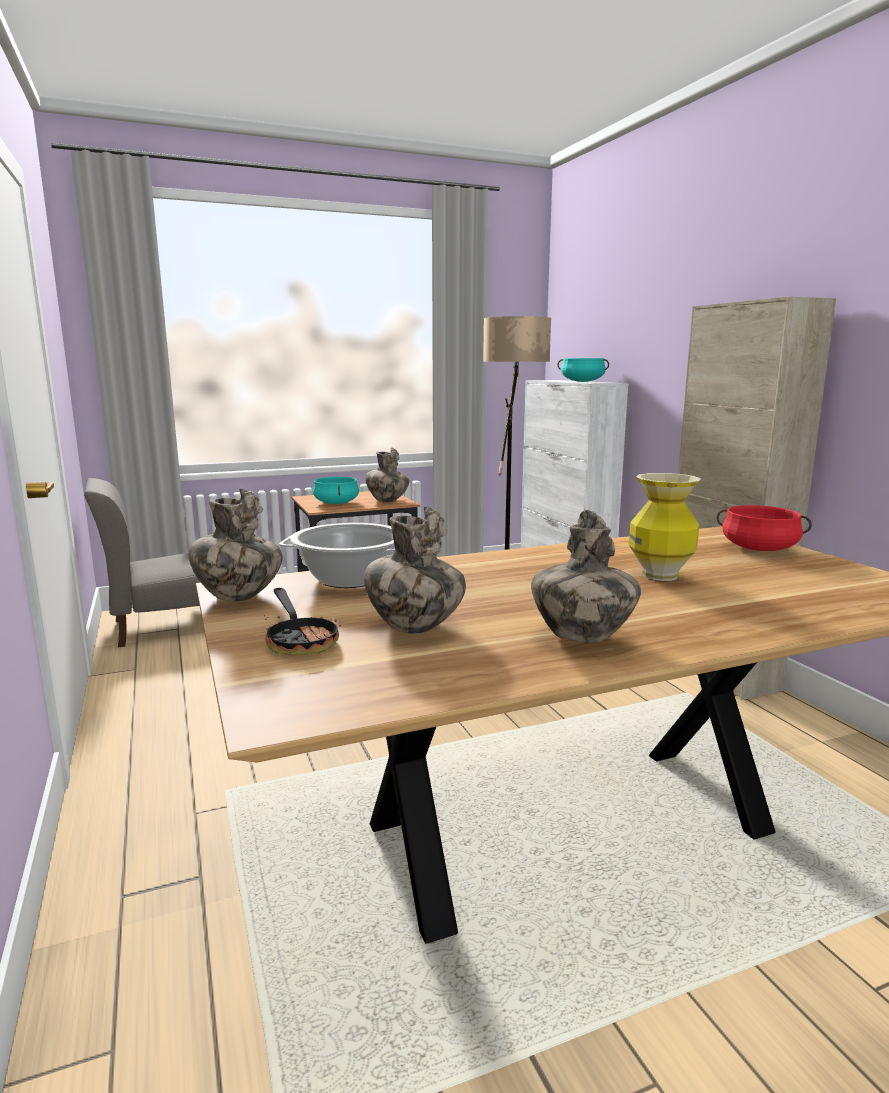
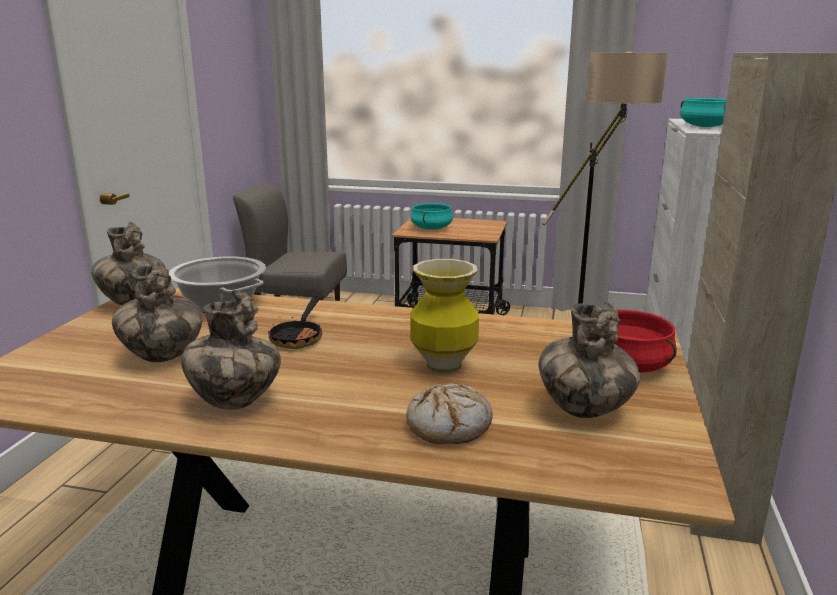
camera: 35 degrees right, 5 degrees up
frying pan [264,588,341,656] -> frying pan moved to [268,296,323,349]
vase [365,448,409,502] -> vase moved to [538,302,640,418]
none -> bread [406,383,493,444]

